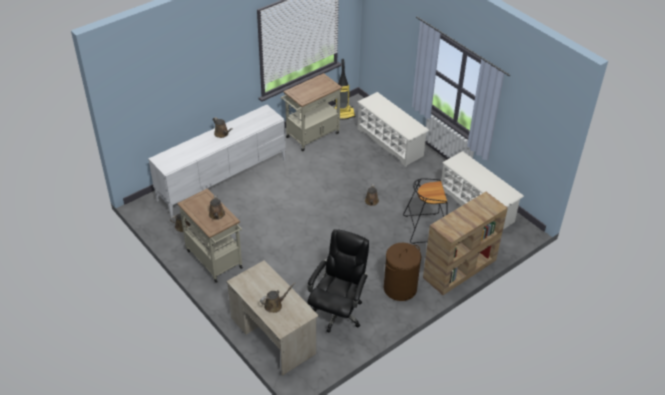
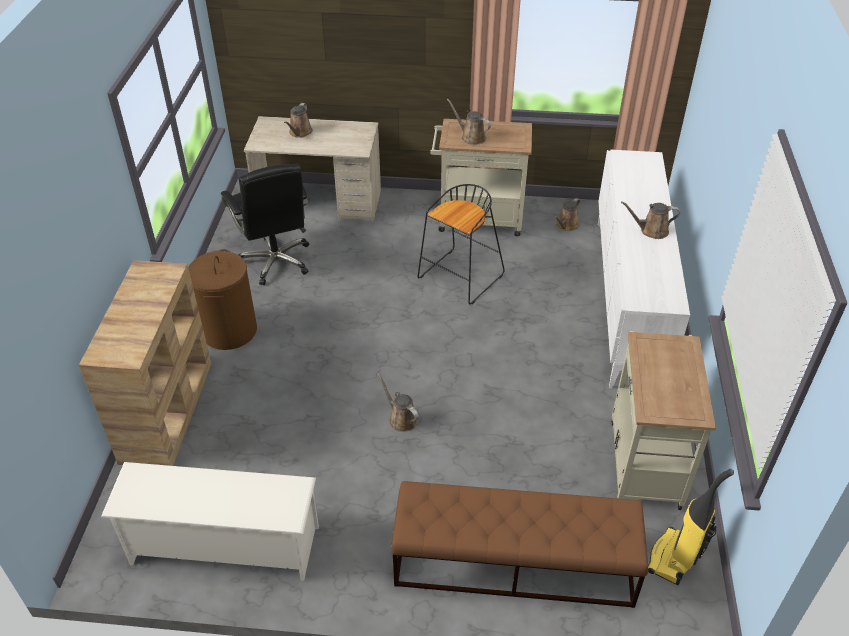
camera: 135 degrees right, 0 degrees up
white shoe rack [357,92,429,167] -> brown bench [391,481,648,608]
black stool [403,178,448,244] -> black stool moved to [417,184,505,304]

